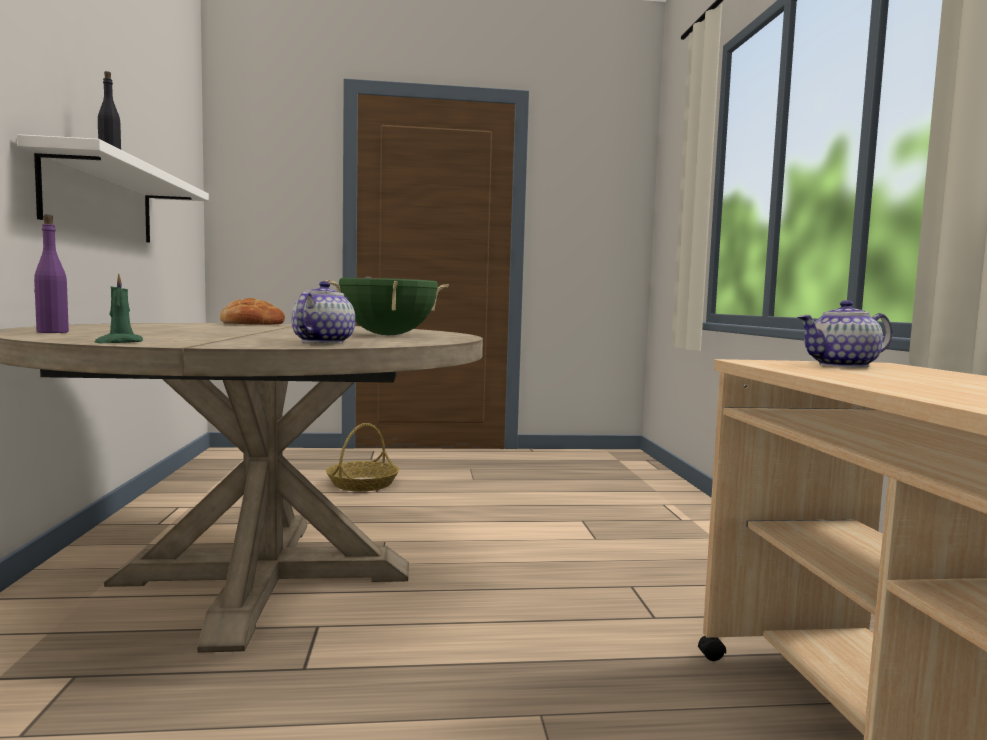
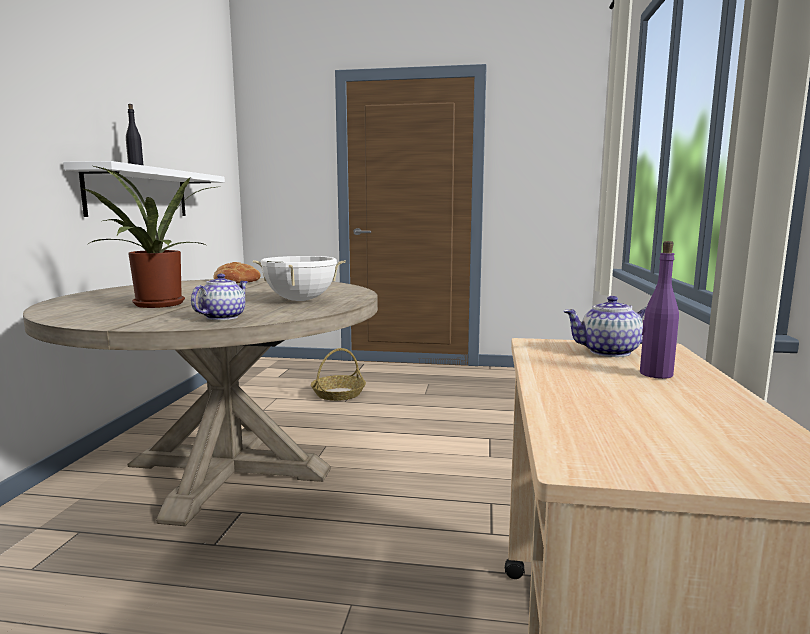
camera: 15 degrees right, 5 degrees up
purple bottle [34,214,69,333] -> purple bottle moved to [640,241,679,379]
green candle [94,273,143,343] -> none
green cooking pot [326,278,449,335] -> white cooking pot [253,256,346,301]
none -> potted plant [81,166,215,308]

